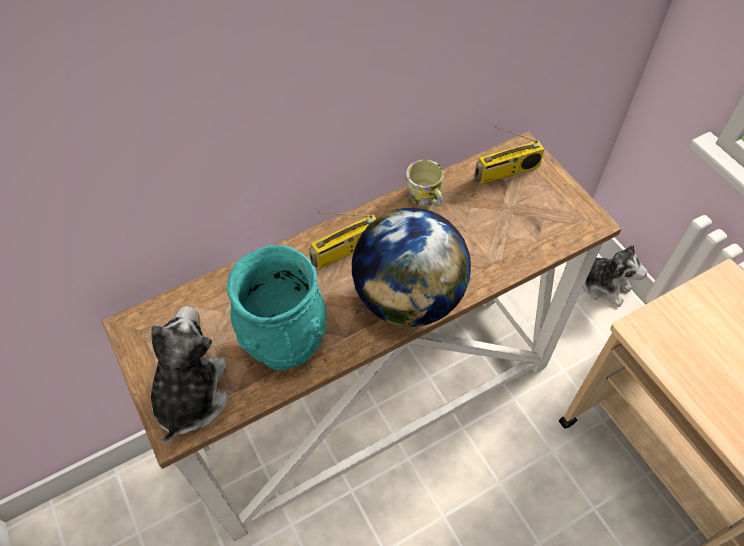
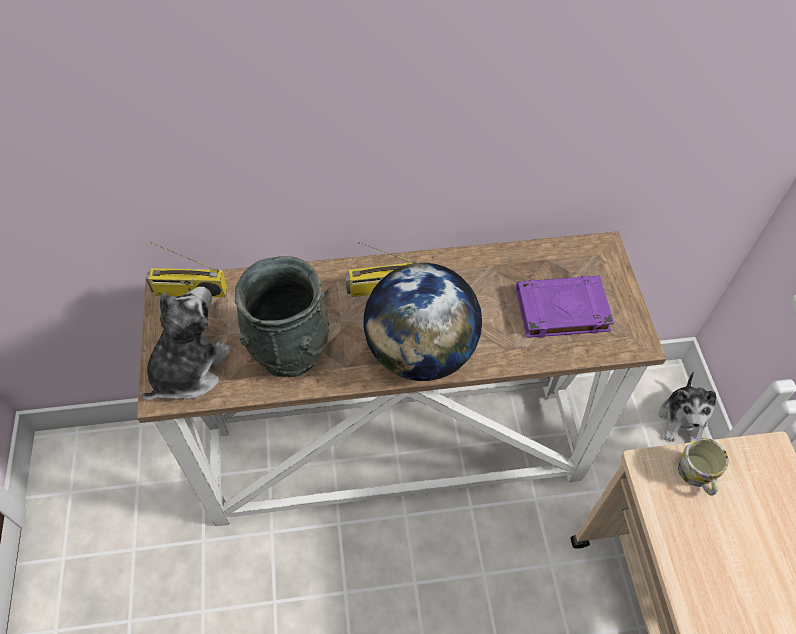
camera: 20 degrees right, 0 degrees up
turquoise vase [227,245,327,371] -> grey vase [235,256,329,377]
mug [406,159,444,207] -> mug moved to [678,438,729,495]
radio [474,126,545,184] -> radio moved to [146,242,227,297]
plush toy [583,245,647,307] -> plush toy turned 45 degrees clockwise [659,372,716,442]
none -> purple book [516,276,614,338]

